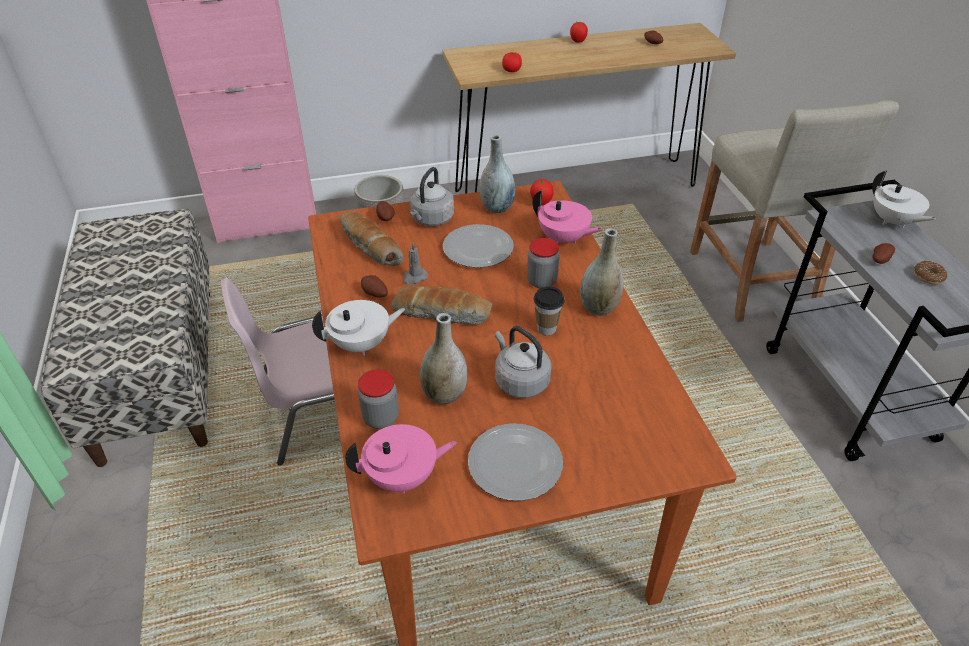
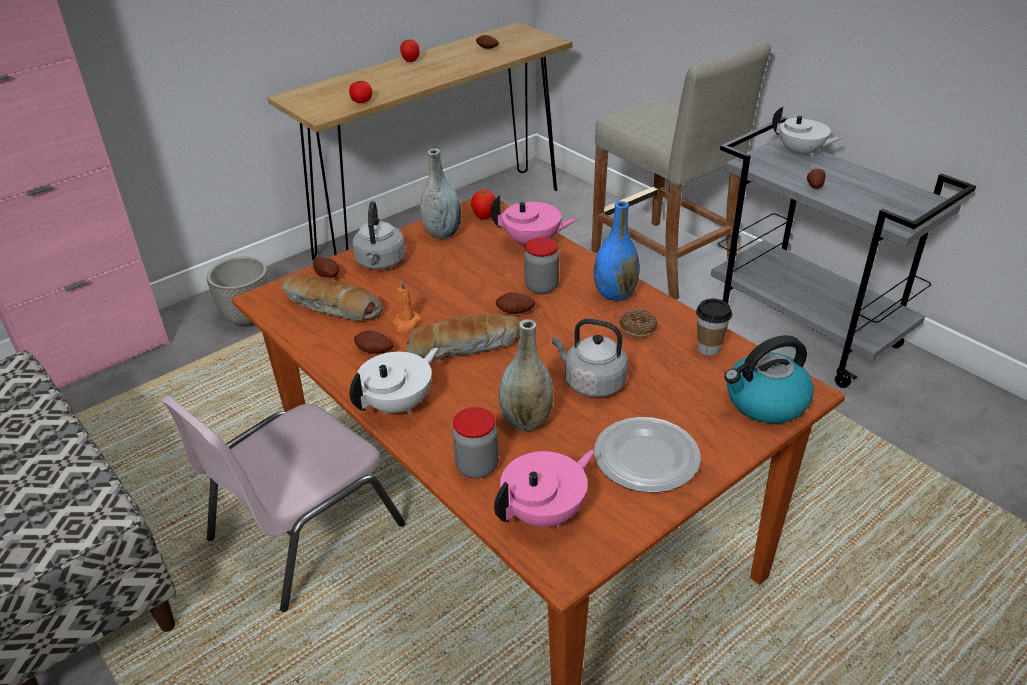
camera: 25 degrees left, 5 degrees down
grey candle [403,242,428,285] -> orange candle [393,280,421,332]
plate [443,224,514,268] -> none
cup [534,286,565,335] -> cup moved to [696,299,732,356]
grey vase [580,229,624,316] -> blue vase [594,201,640,301]
donut [914,261,947,284] -> donut moved to [620,309,658,337]
none -> potato [495,292,535,314]
none -> kettle [724,335,814,423]

